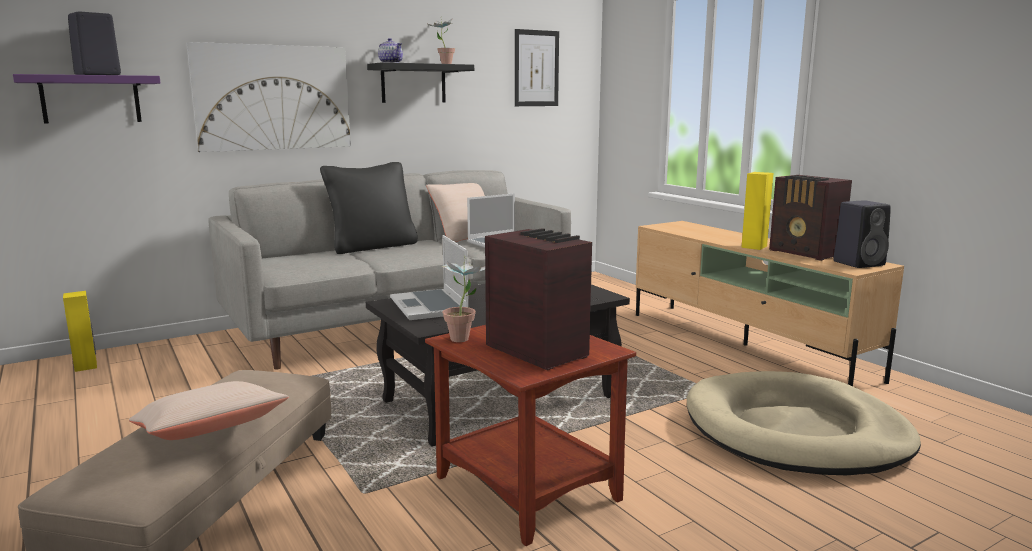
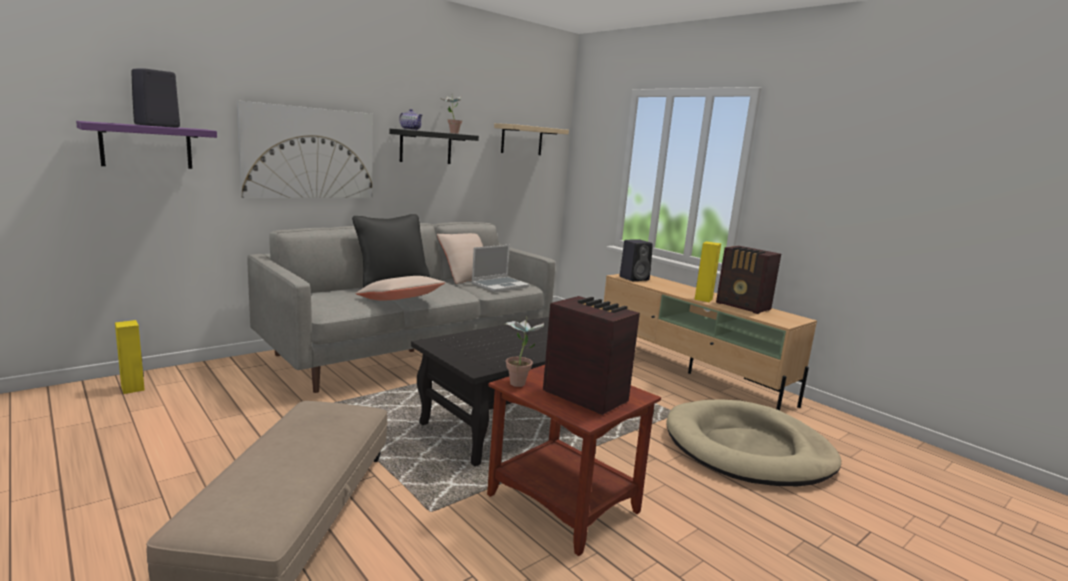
camera: 10 degrees left, 0 degrees up
beige pillow [129,381,289,440] -> beige pillow moved to [355,276,446,300]
laptop [390,235,468,320] -> none
picture [515,29,559,106] -> beige shelf [494,123,569,155]
black speaker [833,200,891,268] -> black speaker moved to [620,239,653,281]

